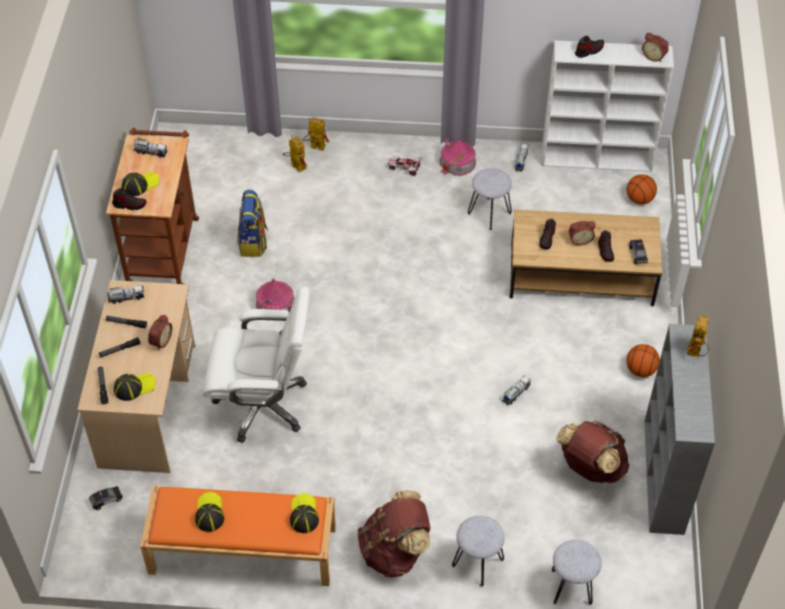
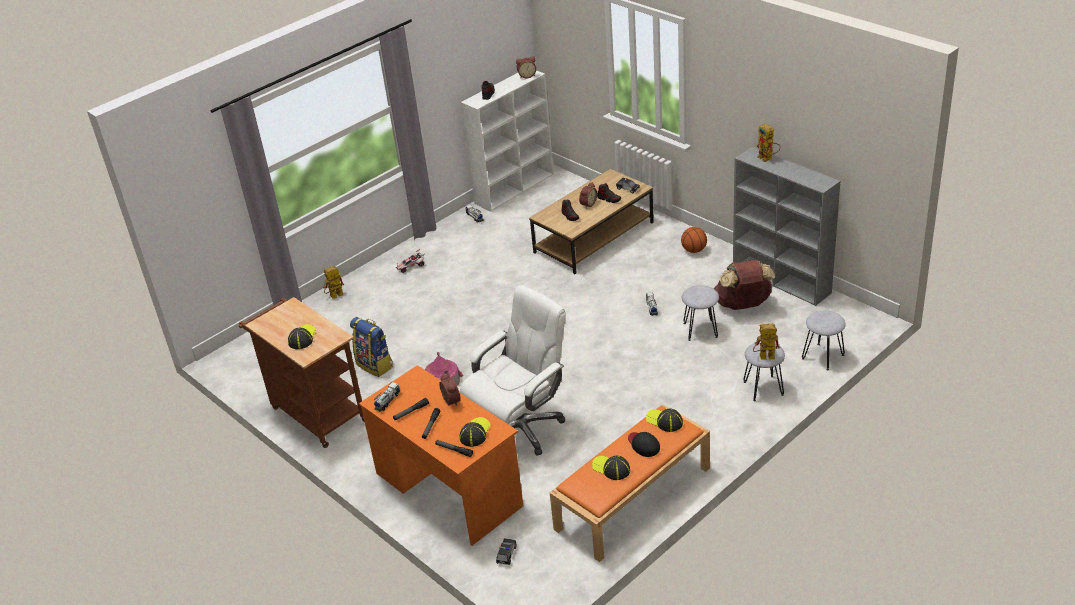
camera: 45 degrees left, 15 degrees down
beige desk [77,280,195,473] -> orange desk [359,365,523,546]
shoe [112,188,146,210] -> none
toy truck [134,138,167,158] -> none
toy robot [283,135,307,173] -> toy robot moved to [753,323,780,360]
brown backpack [357,490,430,578] -> none
toy house [440,136,476,176] -> none
grey stool [468,168,512,230] -> grey stool moved to [682,285,719,341]
basketball [627,174,657,205] -> none
none -> black cap [628,432,660,457]

